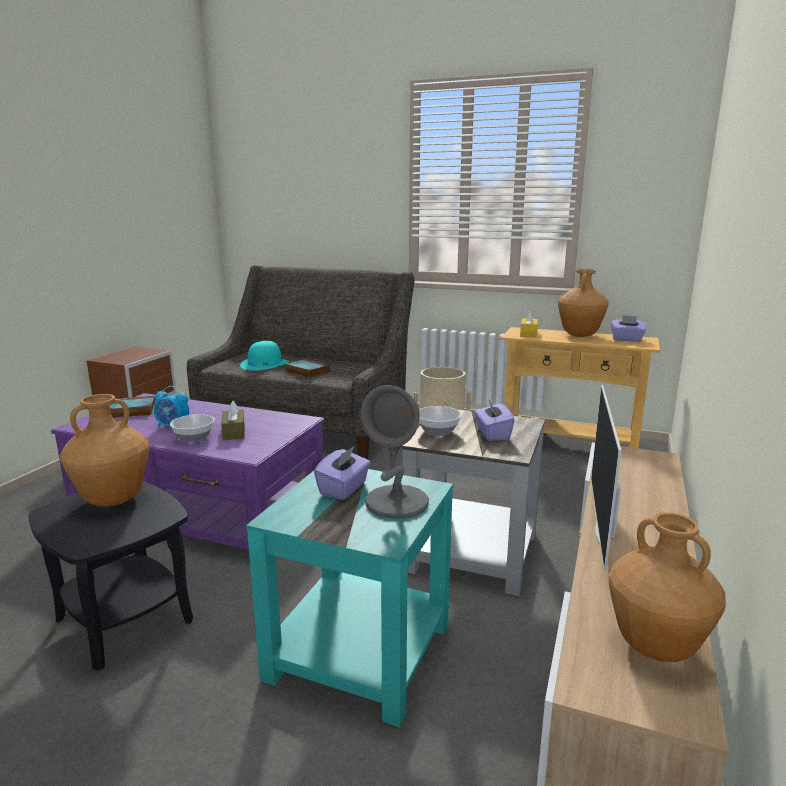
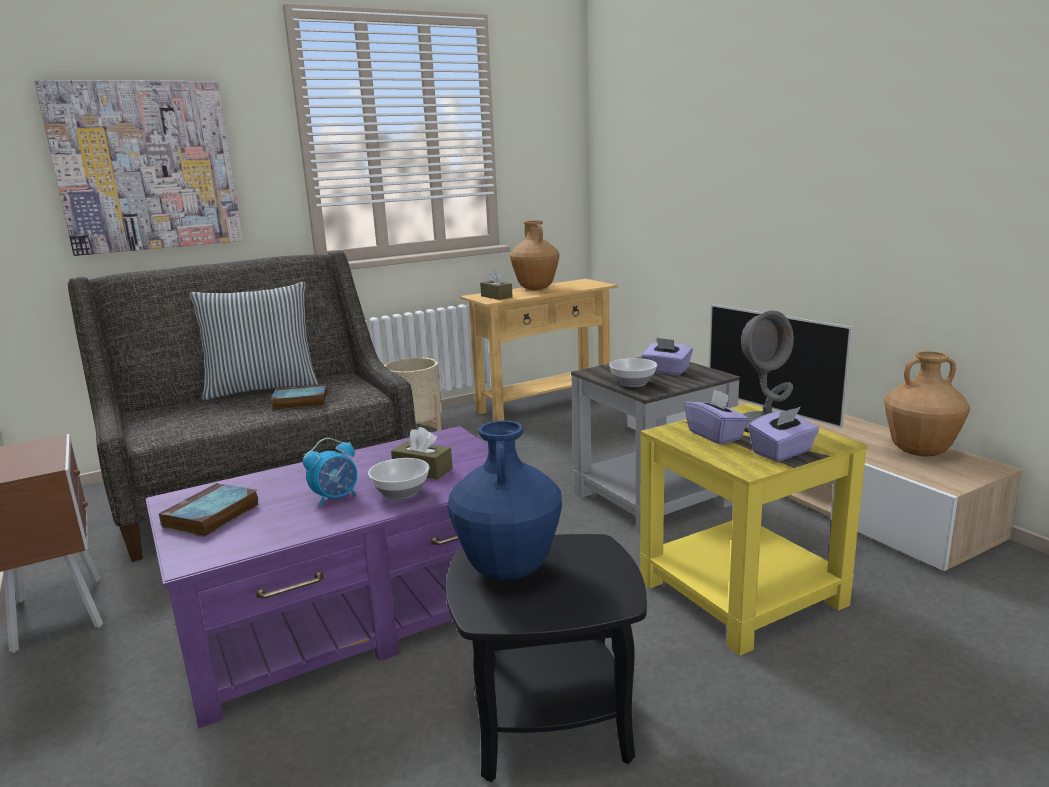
camera: 50 degrees left, 0 degrees up
brown vase [60,394,149,507] -> blue vase [447,420,562,580]
turquoise hat [240,341,289,371] -> none
turquoise side table [246,469,453,727] -> yellow side table [640,403,867,656]
yellow tissue box [520,309,538,337] -> brown tissue box [480,270,513,300]
purple tissue box [612,315,646,342] -> purple tissue box moved to [748,407,819,462]
none -> picture [34,80,243,256]
none -> pillow [190,282,319,400]

